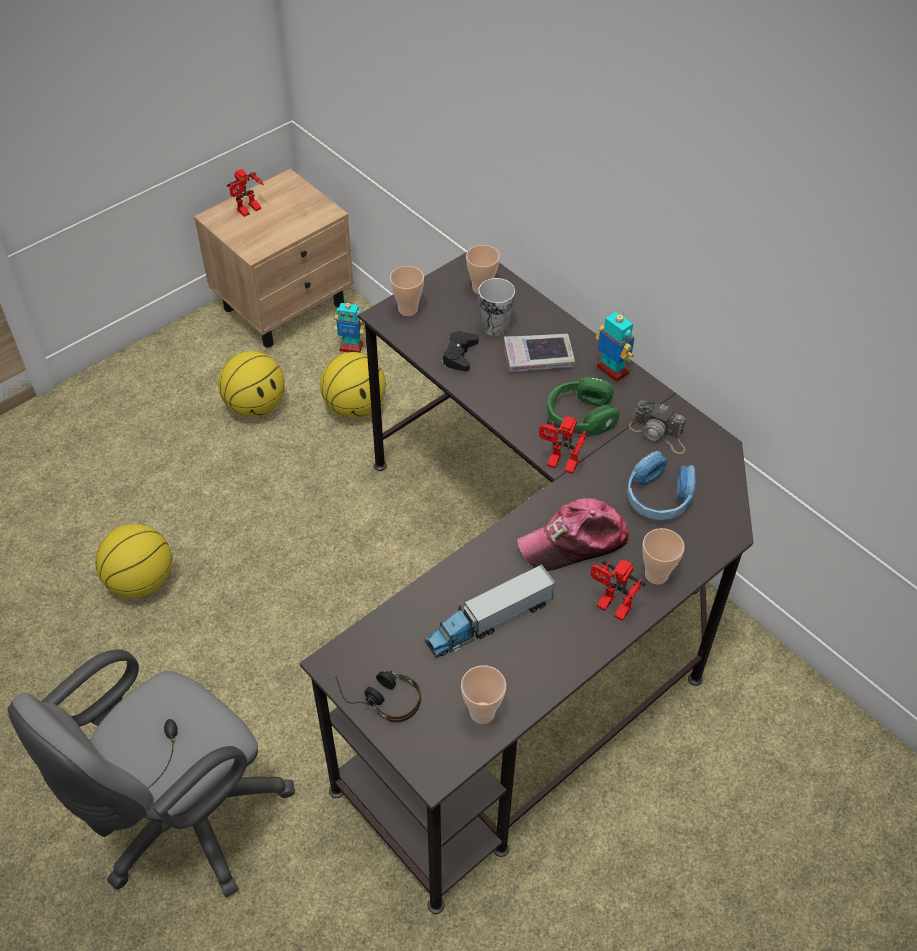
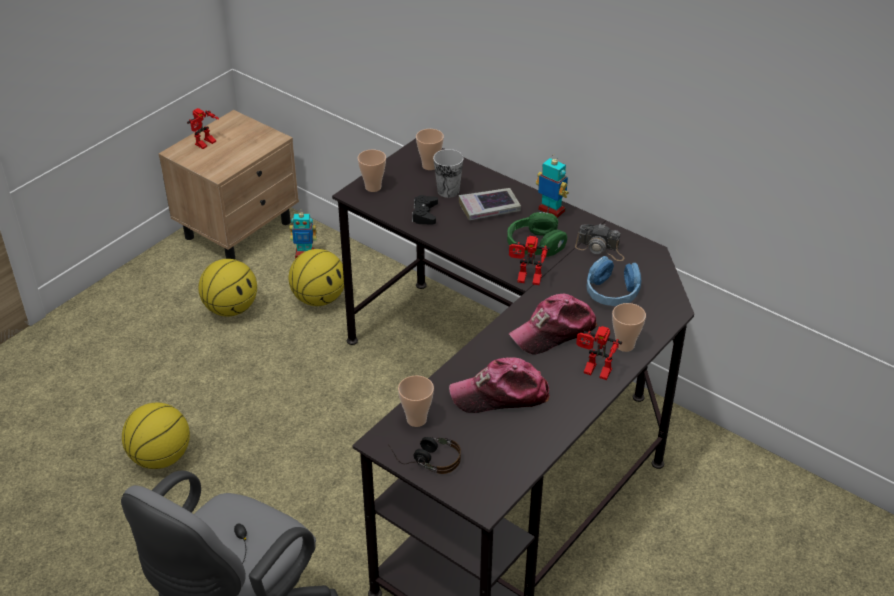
camera: 10 degrees left, 10 degrees down
toy truck [425,564,556,658] -> cap [449,357,550,413]
cup [461,665,506,724] -> cup moved to [398,375,434,427]

